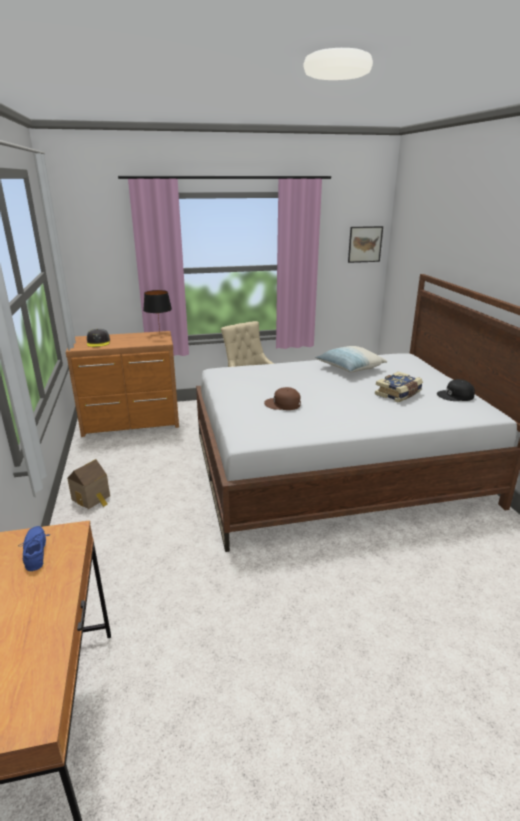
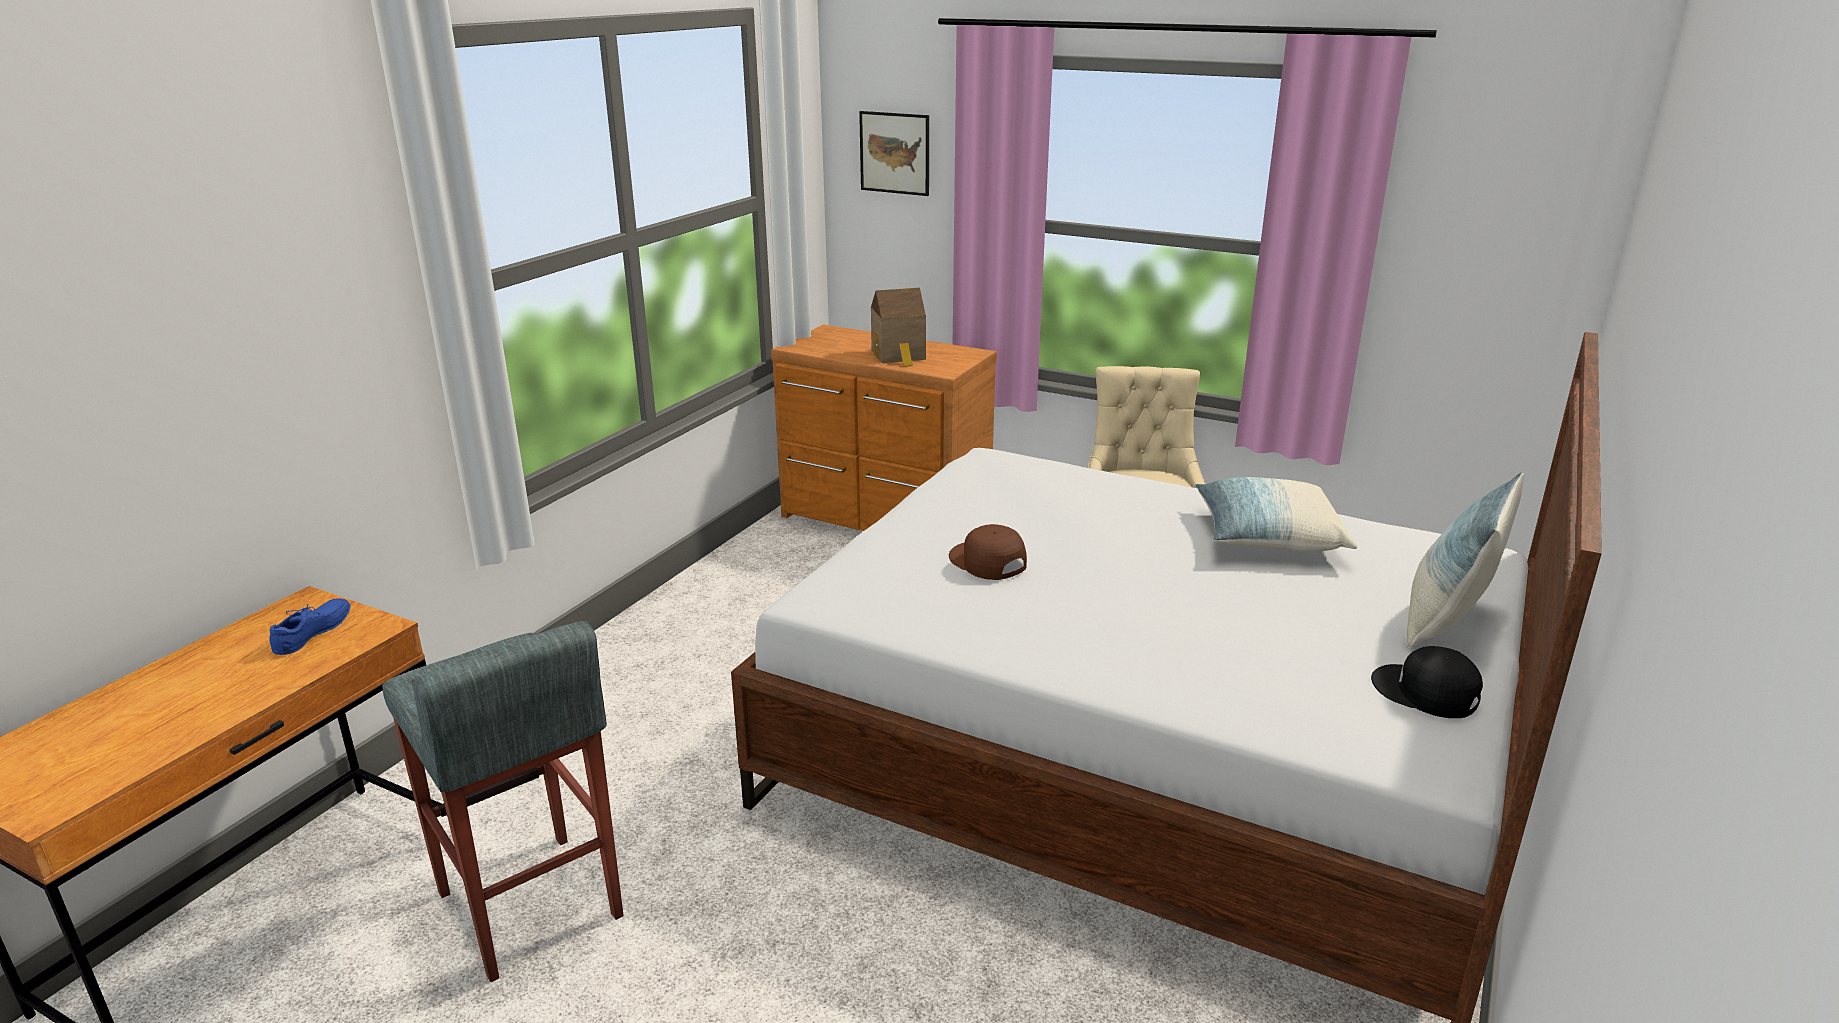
camera: 40 degrees right, 0 degrees up
toy house [67,459,110,509] -> toy house moved to [871,287,926,367]
grey cap [87,329,110,347] -> none
black table lamp [143,290,172,331] -> none
picture [348,226,383,263] -> picture moved to [859,111,929,196]
book [375,372,423,402] -> none
none -> grey stool [382,621,624,982]
none -> pillow [1407,472,1524,647]

